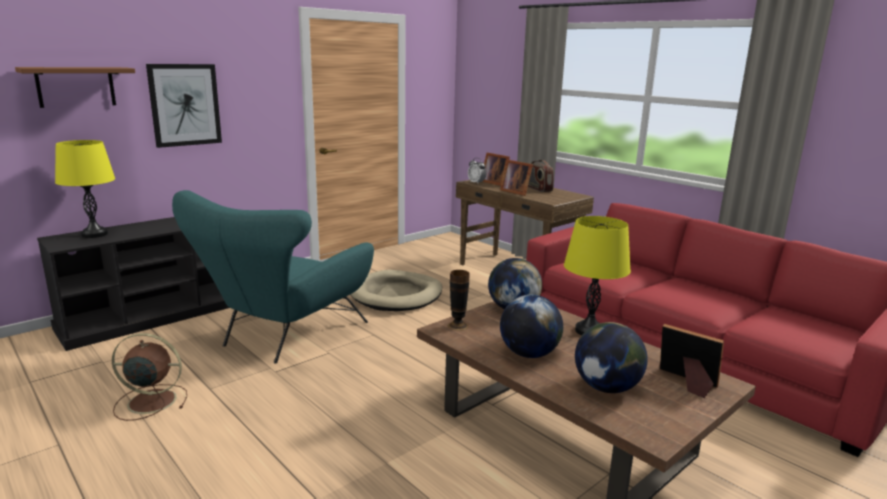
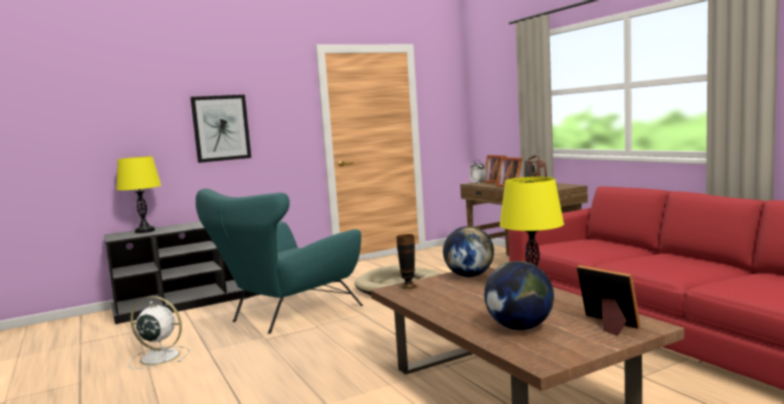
camera: 15 degrees right, 10 degrees down
brown shelf [15,67,135,108] -> none
brown fan [112,333,187,421] -> white fan [128,296,189,369]
globe [500,295,563,358] -> none

